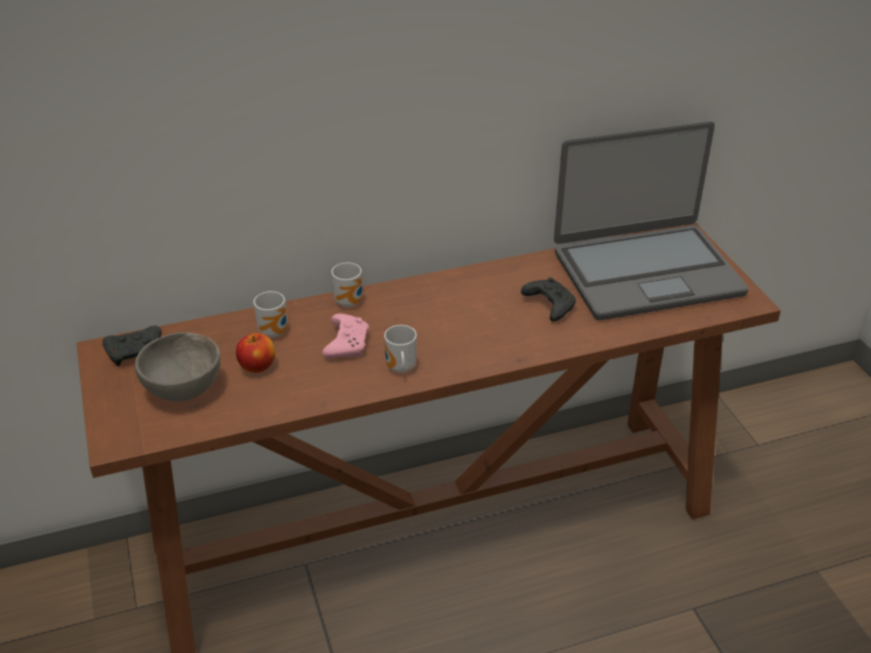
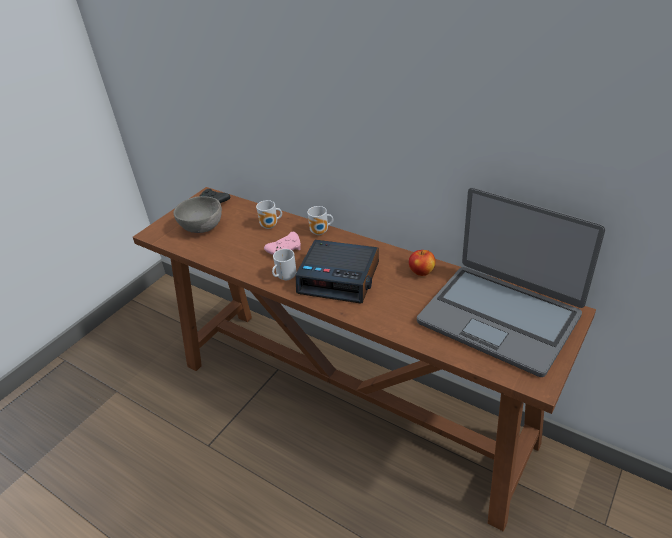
camera: 55 degrees right, 0 degrees up
apple [236,333,275,373] -> apple moved to [409,250,436,276]
black game controller [521,277,576,322] -> none
none -> alarm clock [295,240,379,303]

